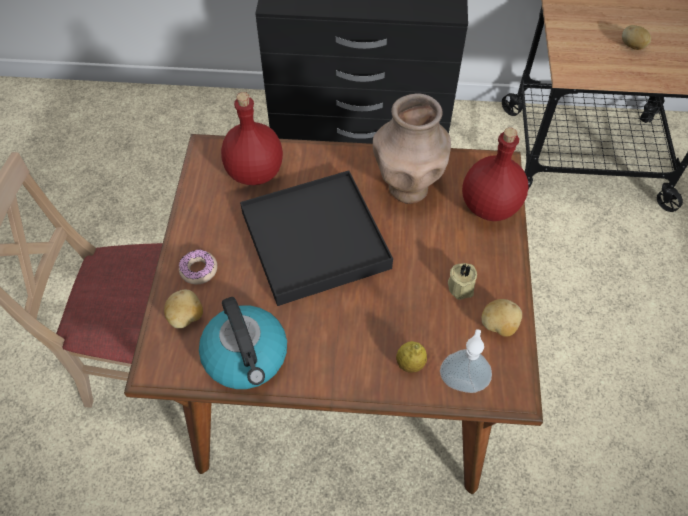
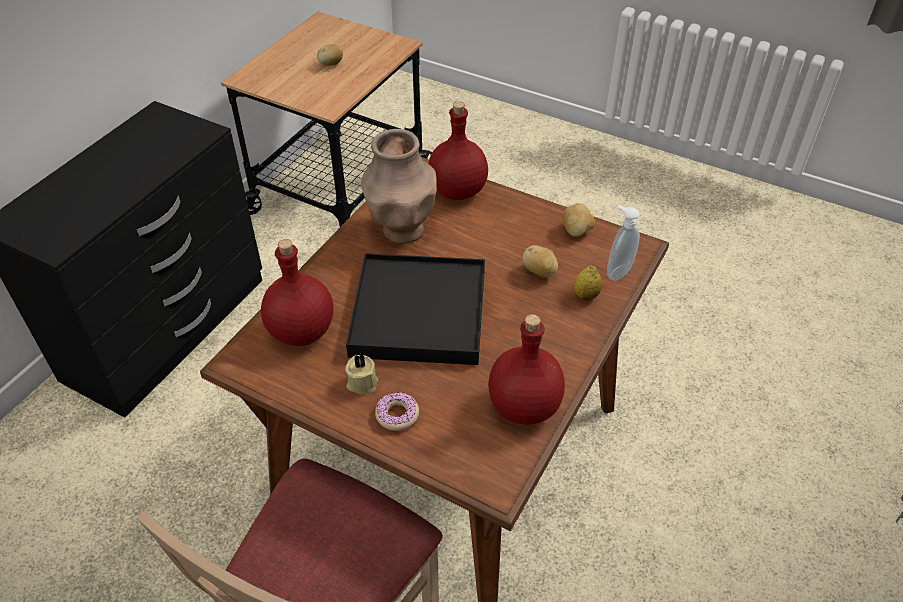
camera: 65 degrees left, 10 degrees down
potato [164,290,203,328] -> potato moved to [523,245,558,278]
kettle [199,297,287,389] -> red bottle [488,314,565,425]
beige candle [448,263,477,300] -> beige candle moved to [345,354,378,394]

